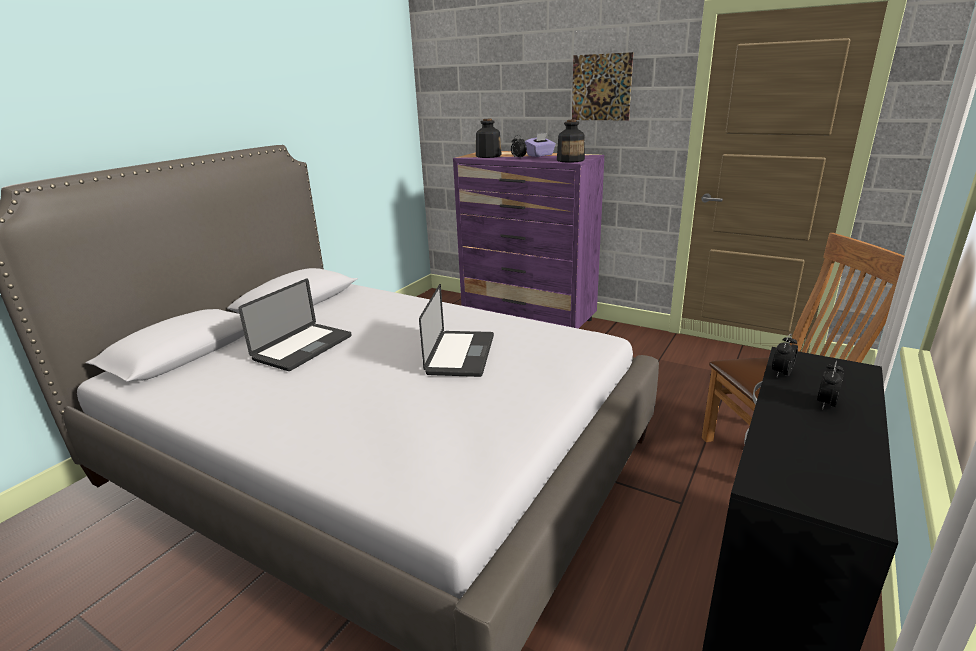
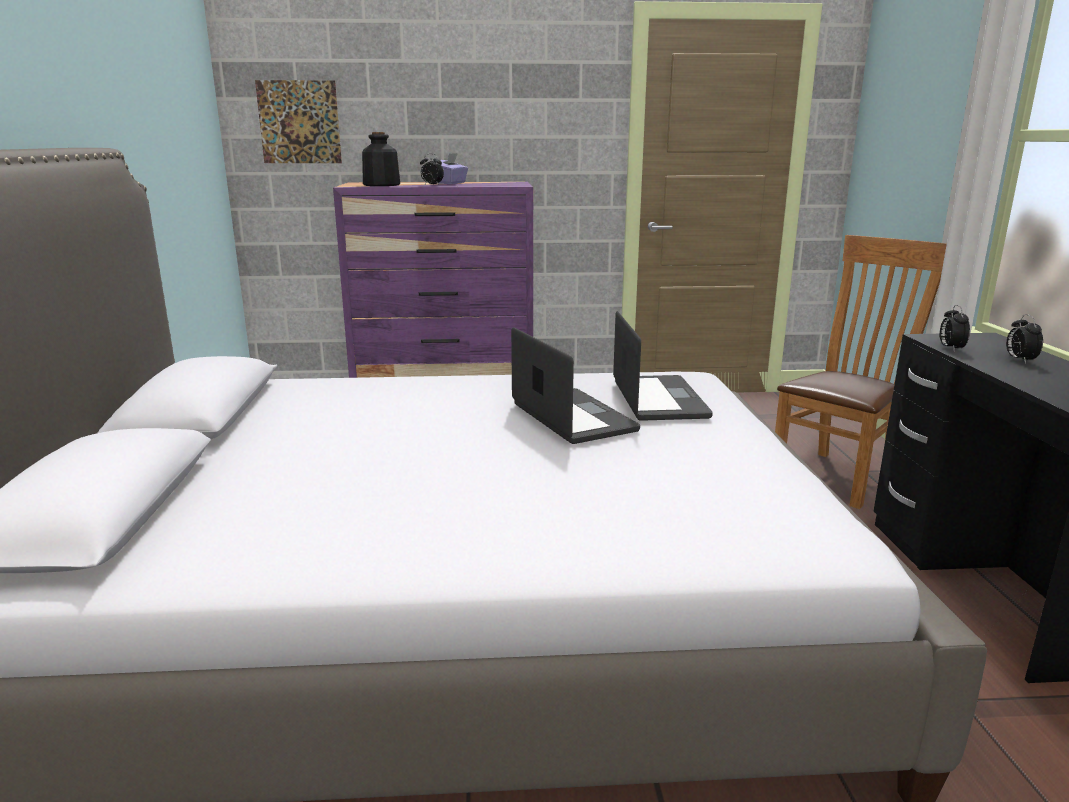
camera: 35 degrees left, 5 degrees down
laptop [238,279,352,371] -> laptop moved to [613,311,713,421]
bottle [557,120,585,163] -> none
picture [572,52,633,120] -> picture moved to [255,80,342,163]

